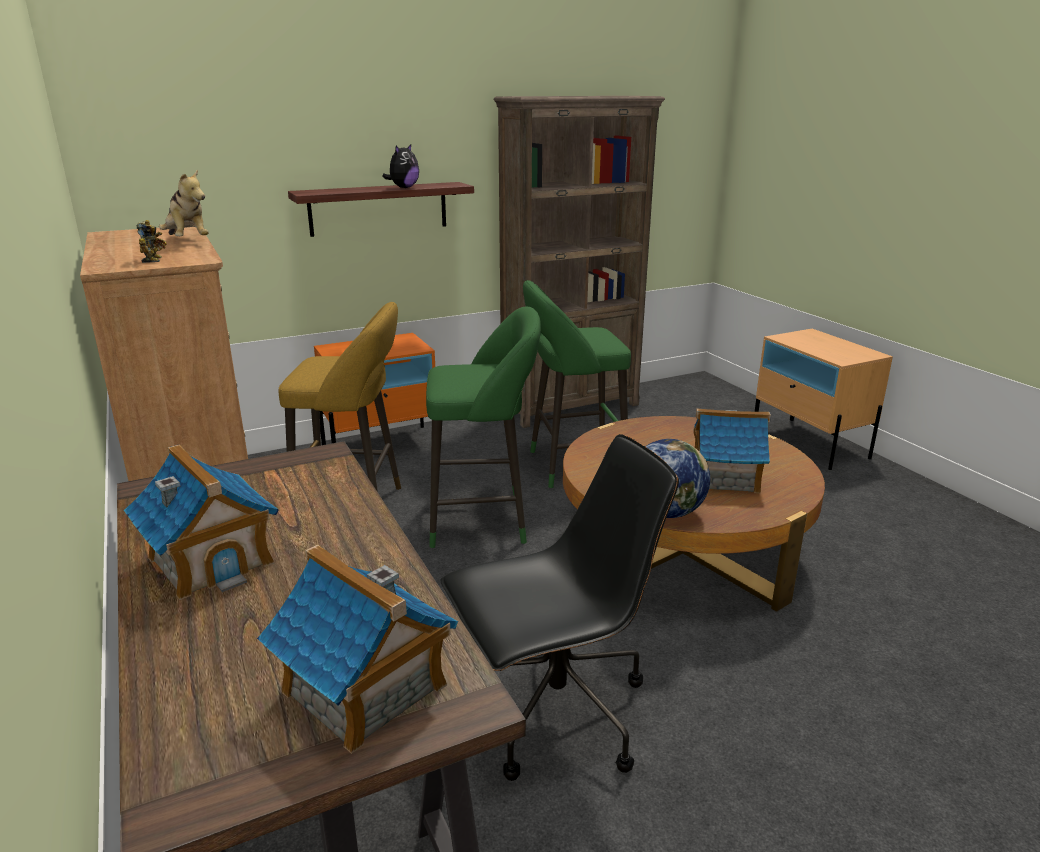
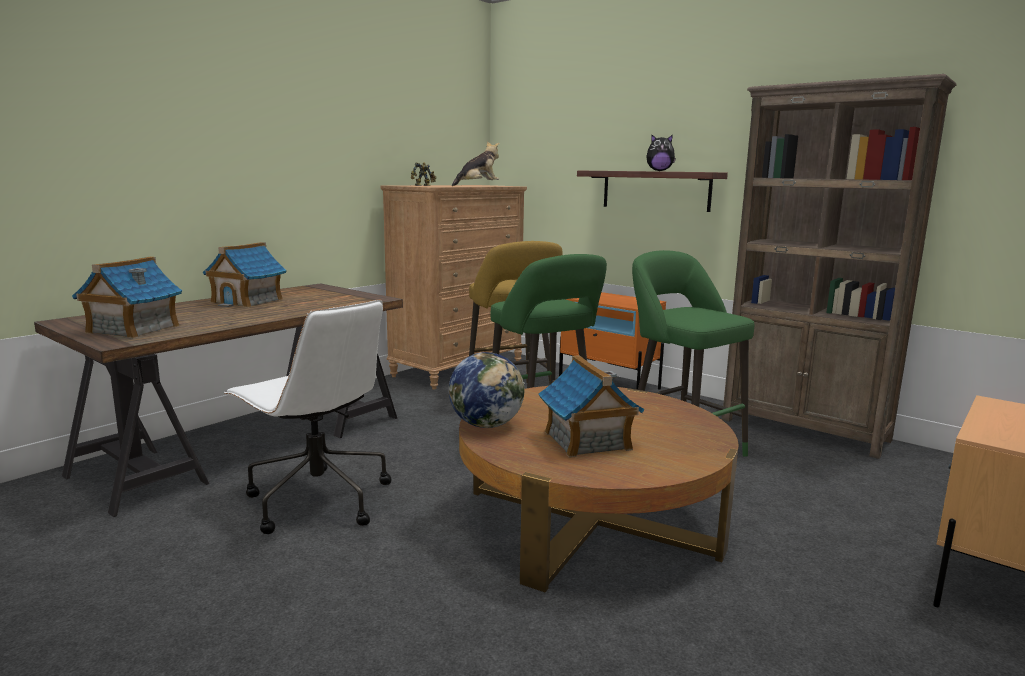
camera: 65 degrees right, 10 degrees down
plush toy [159,169,209,236] -> plush toy turned 150 degrees counterclockwise [452,141,500,186]
black office chair [441,434,679,781] -> white office chair [224,299,391,534]

